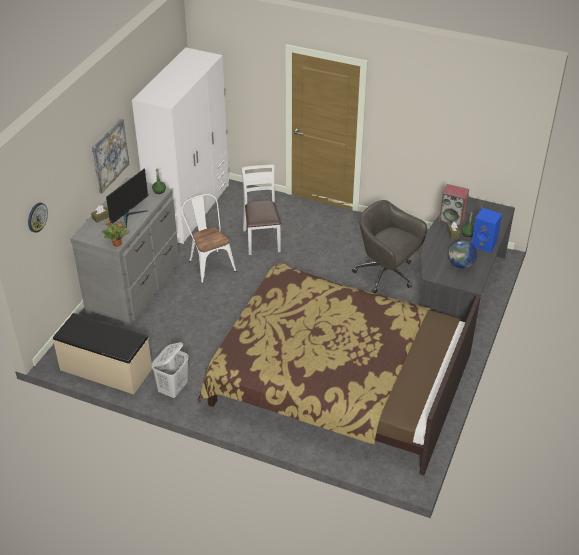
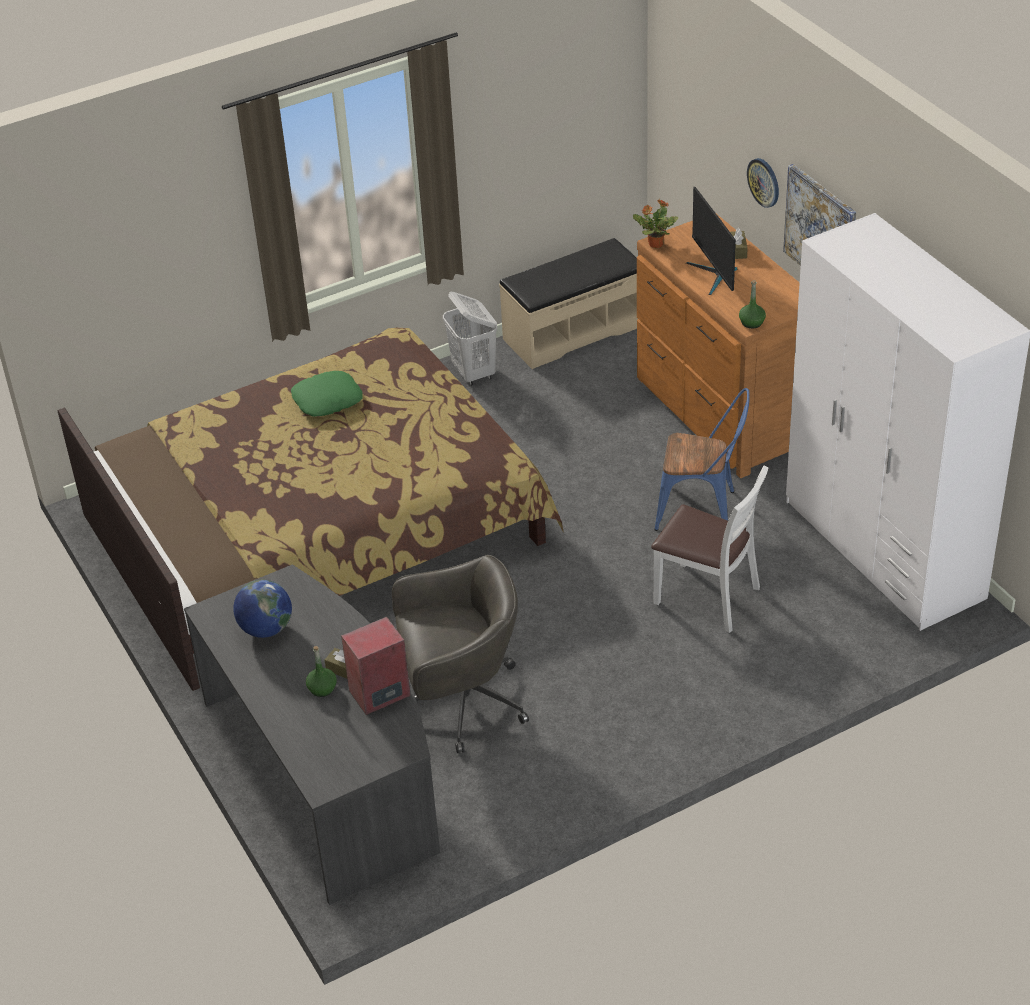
camera: 130 degrees right, 0 degrees up
wall clock [28,203,48,233] -> wall clock moved to [747,158,779,208]
grey dresser [70,178,180,327] -> brown dresser [637,215,800,478]
white chair [181,194,236,283] -> blue chair [654,388,750,531]
blue speaker [472,208,502,253] -> none
none -> green pillow [291,371,363,417]

